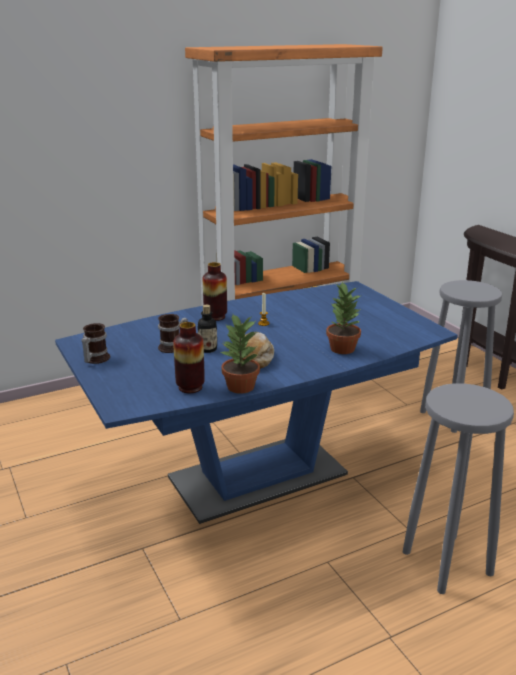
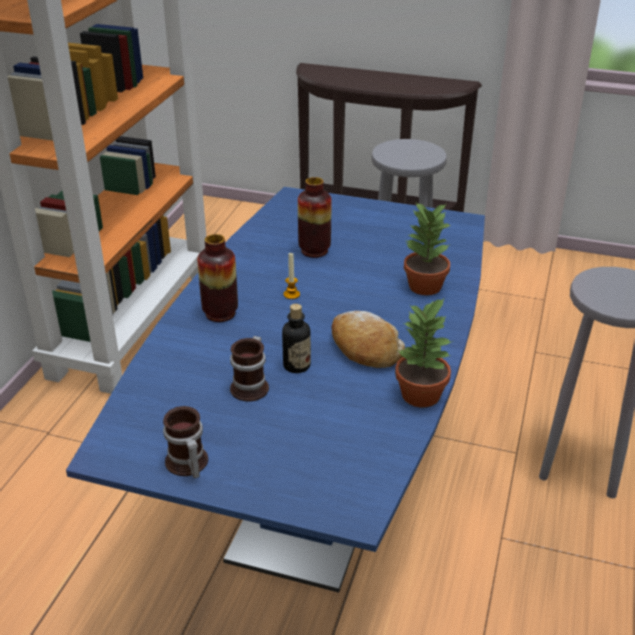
camera: 45 degrees left, 10 degrees up
vase [173,322,205,393] -> vase moved to [298,177,331,258]

